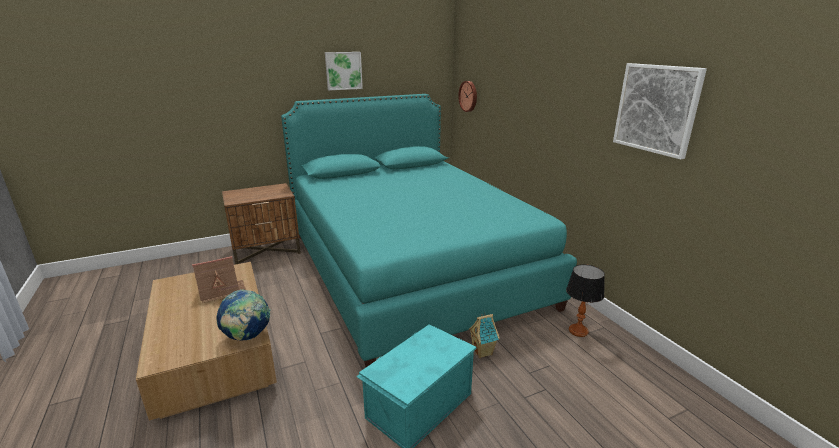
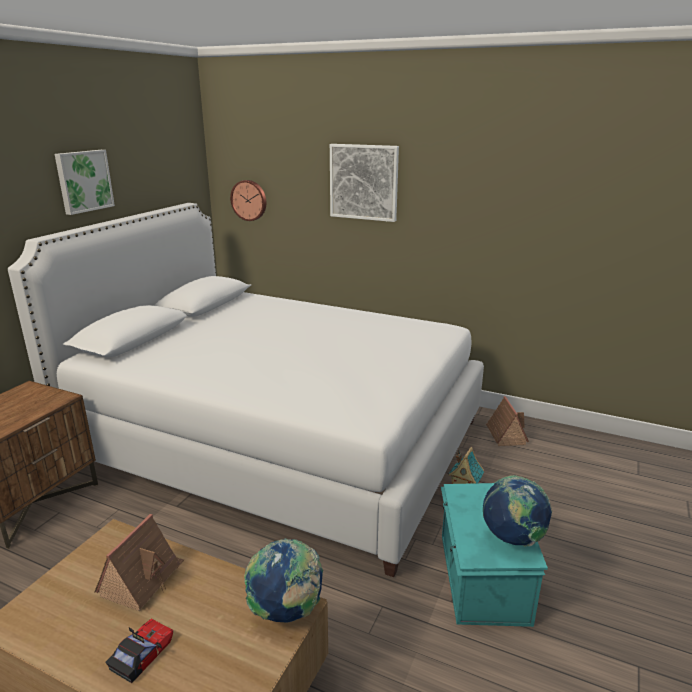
camera: 40 degrees left, 0 degrees up
turquoise bed [281,94,577,367] -> white bed [8,203,484,577]
table lamp [566,264,605,337] -> toy house [486,396,529,446]
picture [613,63,707,160] -> picture moved to [330,144,399,222]
none -> toy car [106,619,173,683]
none -> globe [483,475,552,547]

